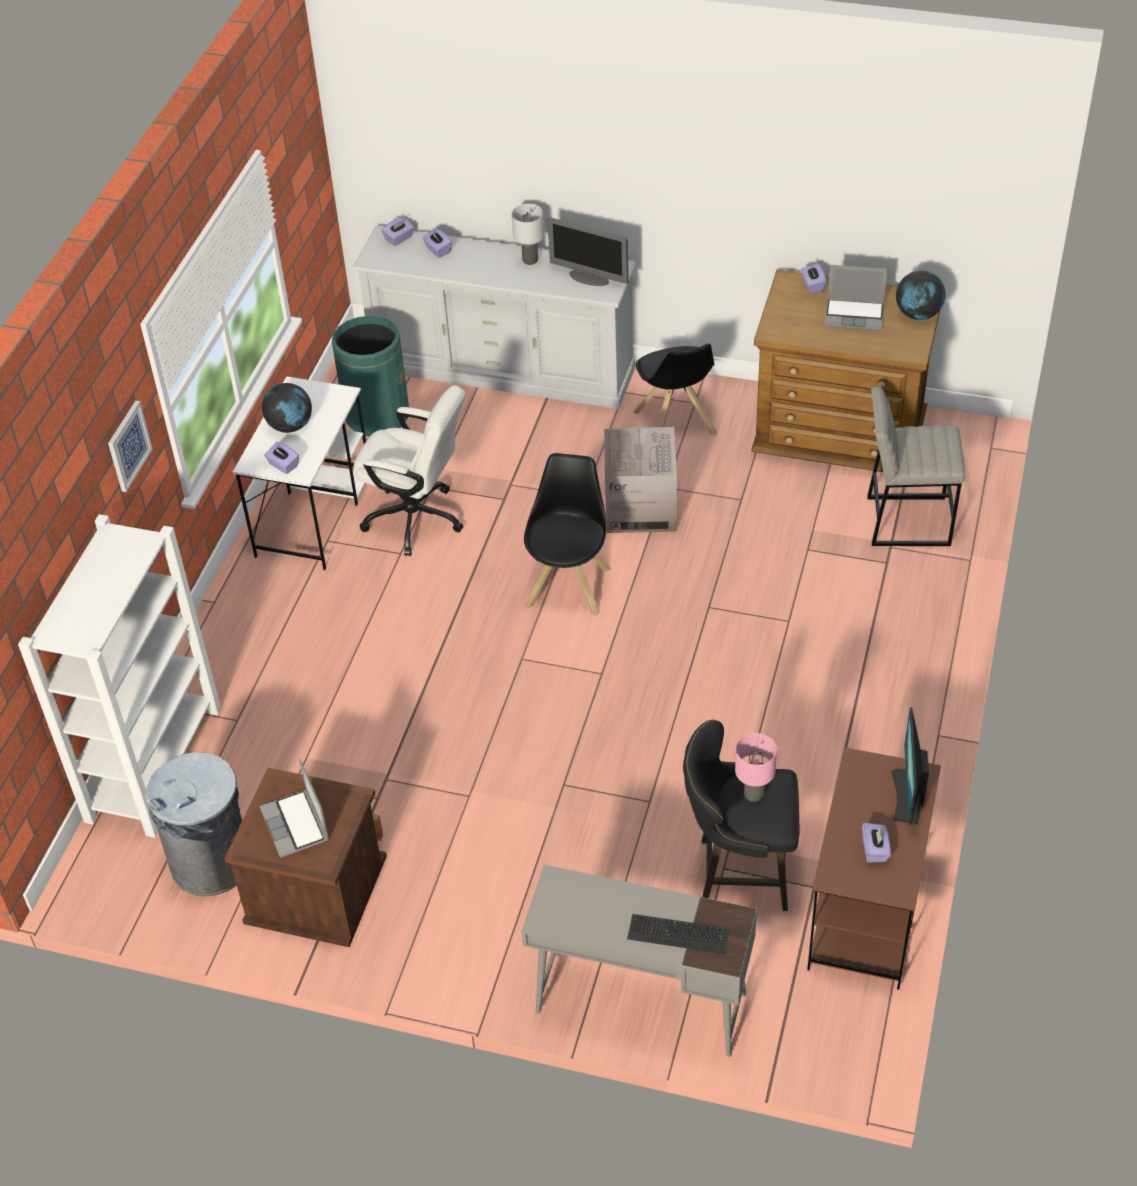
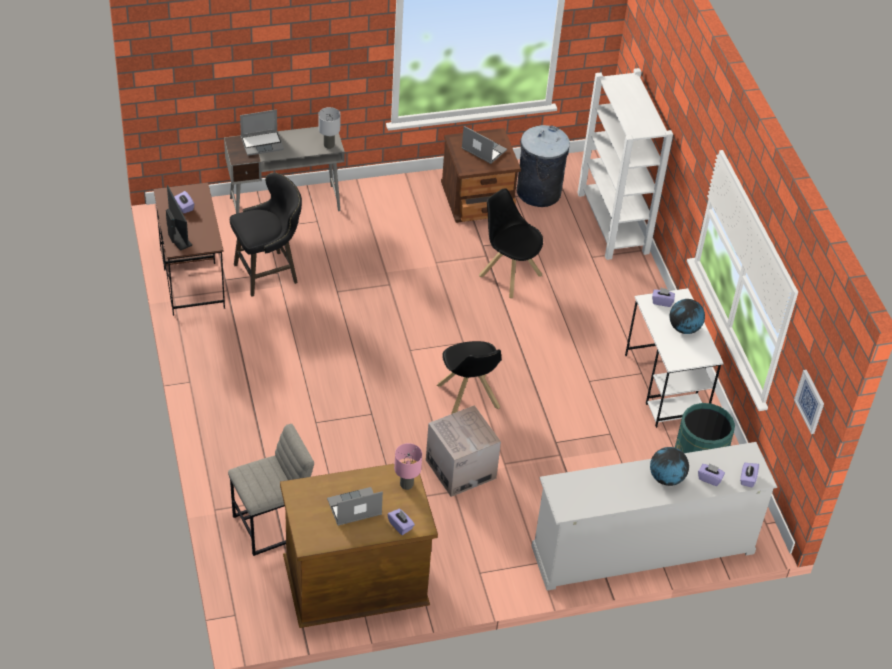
camera: 145 degrees right, 0 degrees up
picture [108,401,153,492] -> picture moved to [794,370,824,434]
white office chair [354,385,466,556] -> none
white table lamp [512,204,544,265] -> white table lamp moved to [318,107,341,149]
monitor [547,217,629,286] -> none
keyboard [627,914,729,954] -> laptop [240,109,284,156]
black chair [633,343,718,436] -> black chair moved to [479,188,543,298]
pink table lamp [735,733,777,802] -> pink table lamp moved to [394,443,422,490]
globe [896,270,946,320] -> globe moved to [650,447,689,486]

